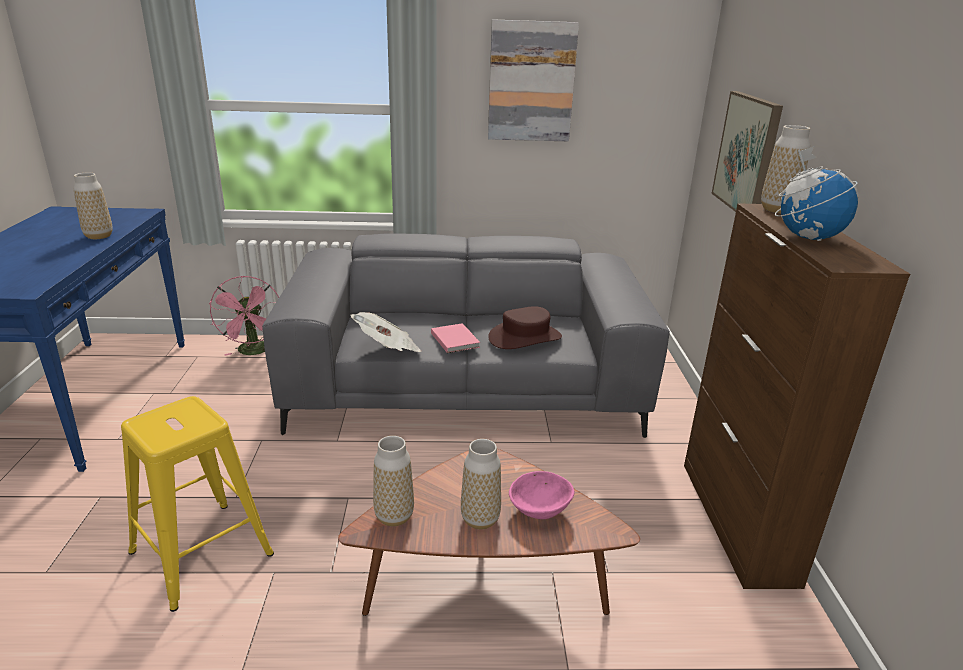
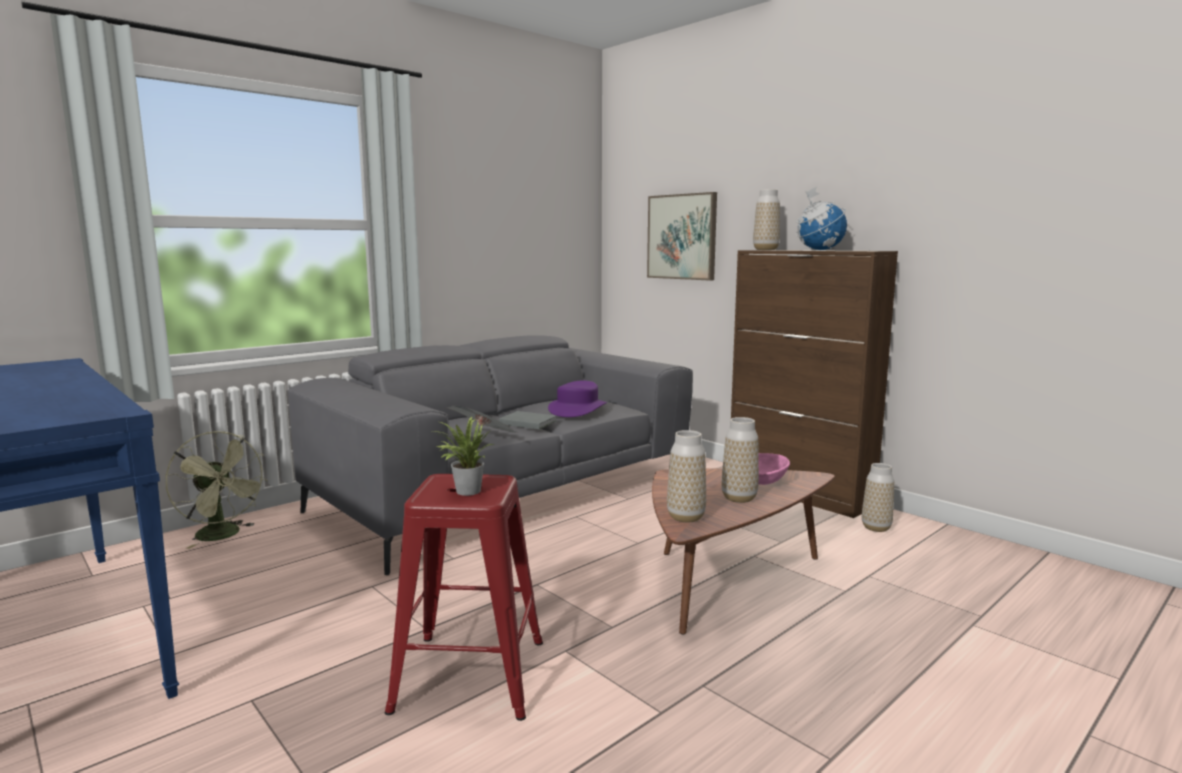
camera: 40 degrees left, 15 degrees down
vase [74,173,113,239] -> vase moved to [862,463,894,532]
yellow stool [121,396,274,612] -> red stool [385,474,543,721]
pink fan [209,276,279,356] -> green fan [165,431,268,549]
pink book [431,323,480,353] -> grey book [499,411,557,429]
picture [488,19,579,141] -> none
brown hat [488,306,562,349] -> purple hat [548,380,607,417]
none -> potted plant [432,416,494,496]

